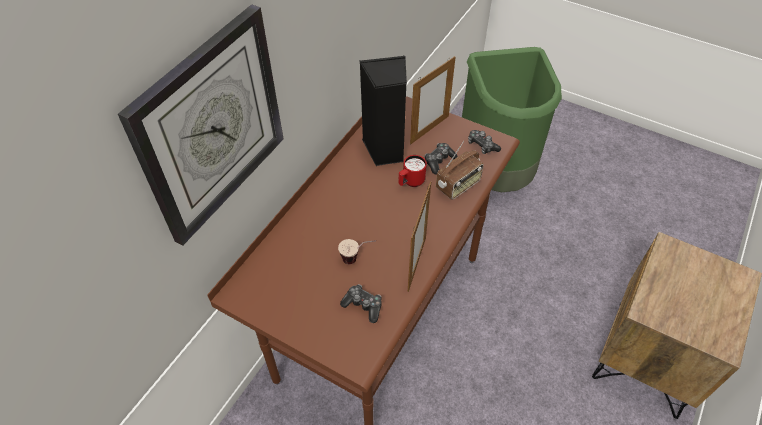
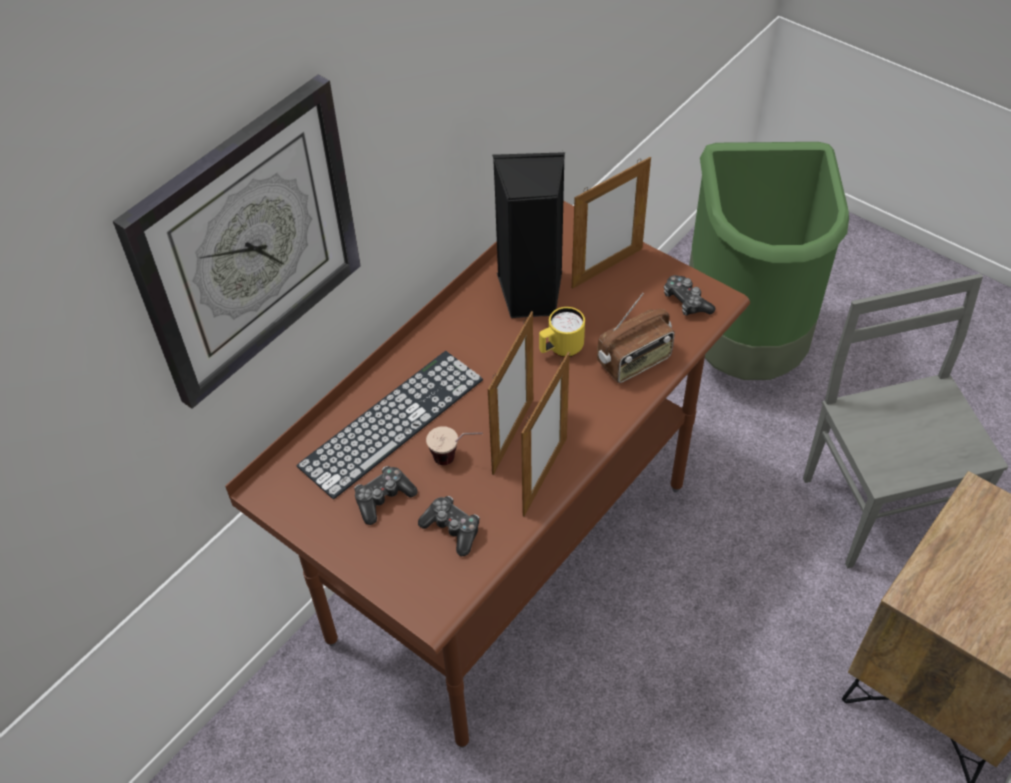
camera: 10 degrees right, 0 degrees up
red mug [398,155,427,187] -> yellow mug [539,307,585,357]
game controller [424,143,457,174] -> game controller moved to [354,466,418,525]
none -> keyboard [296,351,483,499]
none -> picture frame [488,311,533,475]
none -> grey chair [803,274,1008,568]

